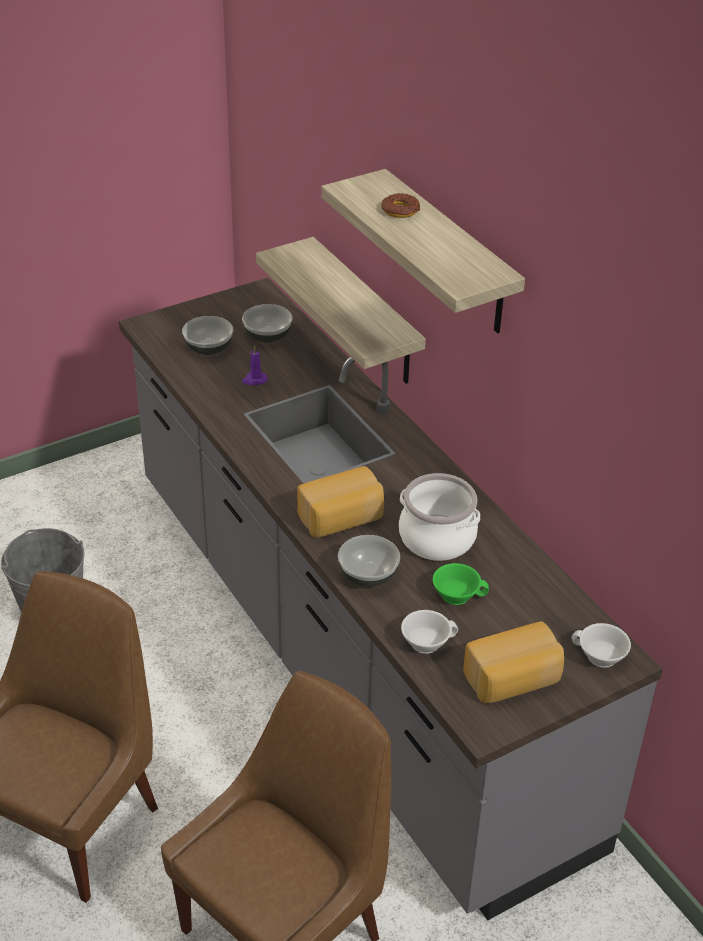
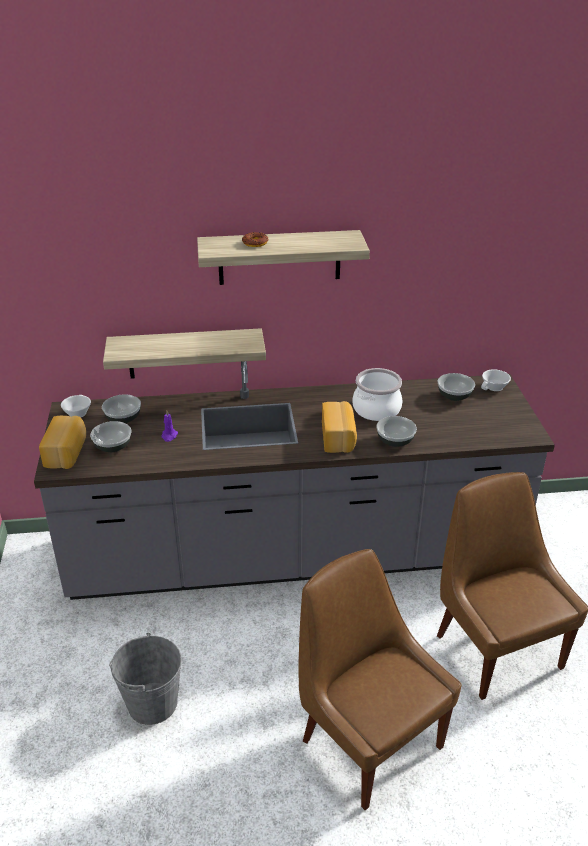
camera: 65 degrees left, 5 degrees down
white cup [401,610,458,654] -> white cup moved to [61,395,91,417]
green cup [433,563,489,605] -> none
bread [463,621,564,703] -> bread moved to [39,416,86,469]
none -> bowl [438,373,475,401]

